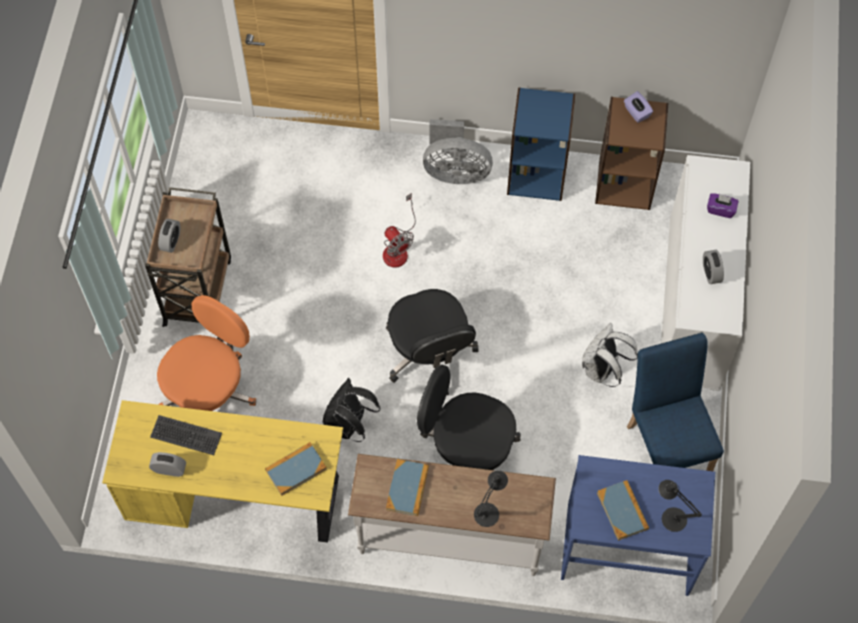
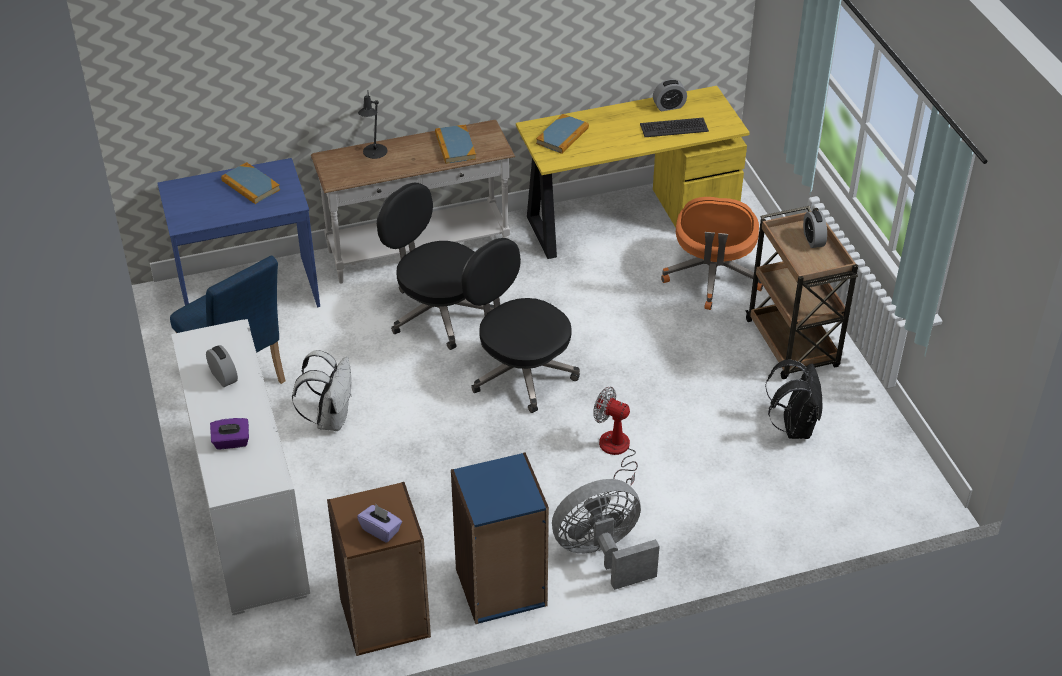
camera: 155 degrees right, 20 degrees down
black backpack [323,378,380,442] -> black backpack moved to [765,359,822,439]
black office chair [417,365,521,470] -> black office chair turned 135 degrees counterclockwise [377,182,494,350]
black table lamp [658,480,702,532] -> none

